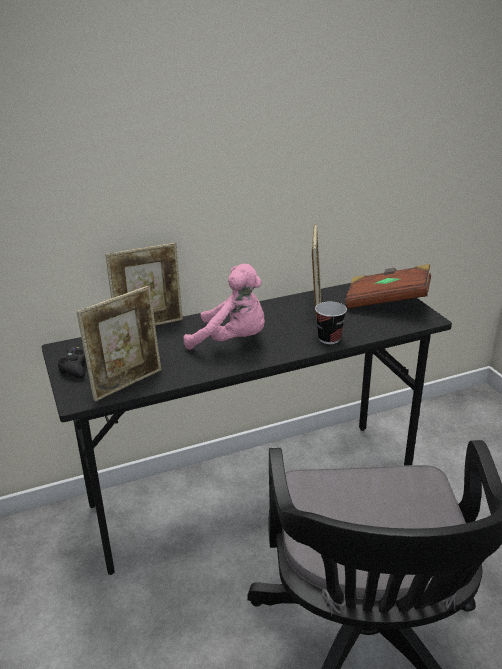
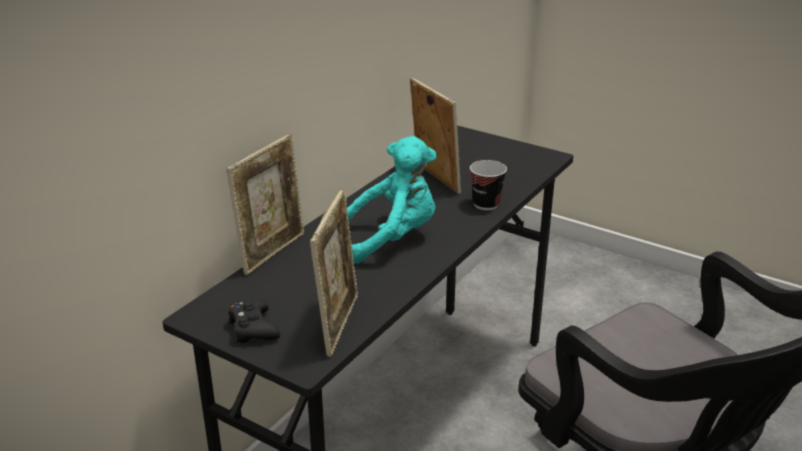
camera: 35 degrees left, 0 degrees up
pink plush toy [183,264,265,350] -> turquoise plush toy [347,136,437,264]
brown book [345,264,431,309] -> none

